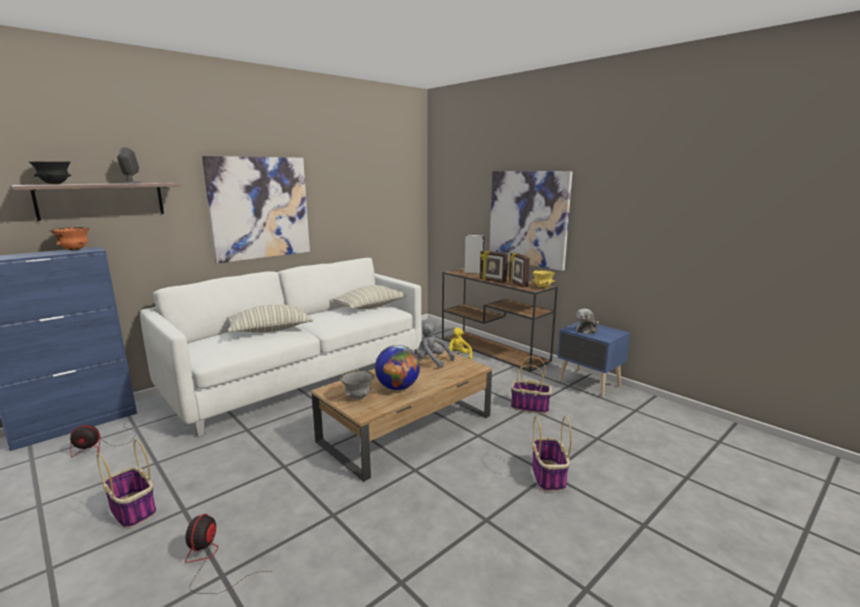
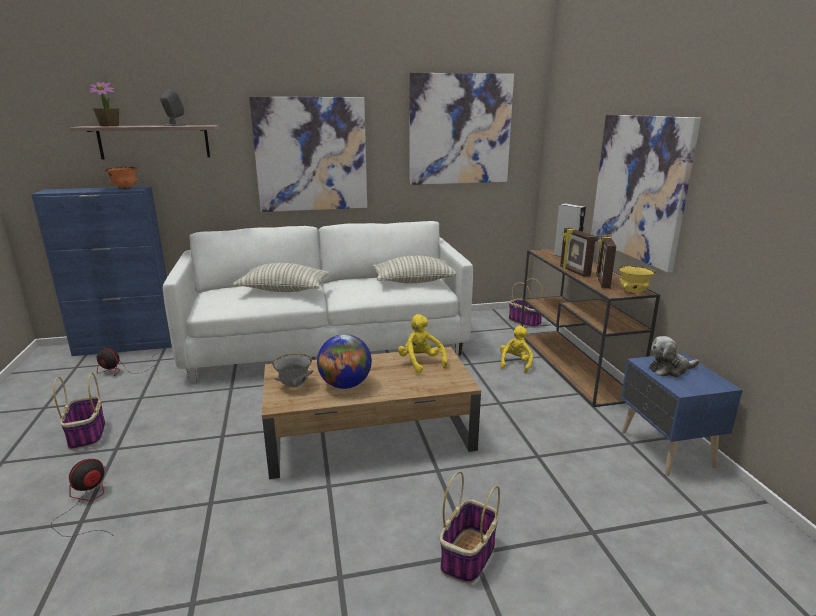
camera: 30 degrees right, 5 degrees up
black bowl [29,161,71,184] -> potted plant [90,82,119,126]
grey plush toy [417,323,455,368] -> yellow plush toy [398,314,448,374]
basket [511,356,551,414] -> basket moved to [509,278,542,328]
none -> picture [410,73,514,185]

